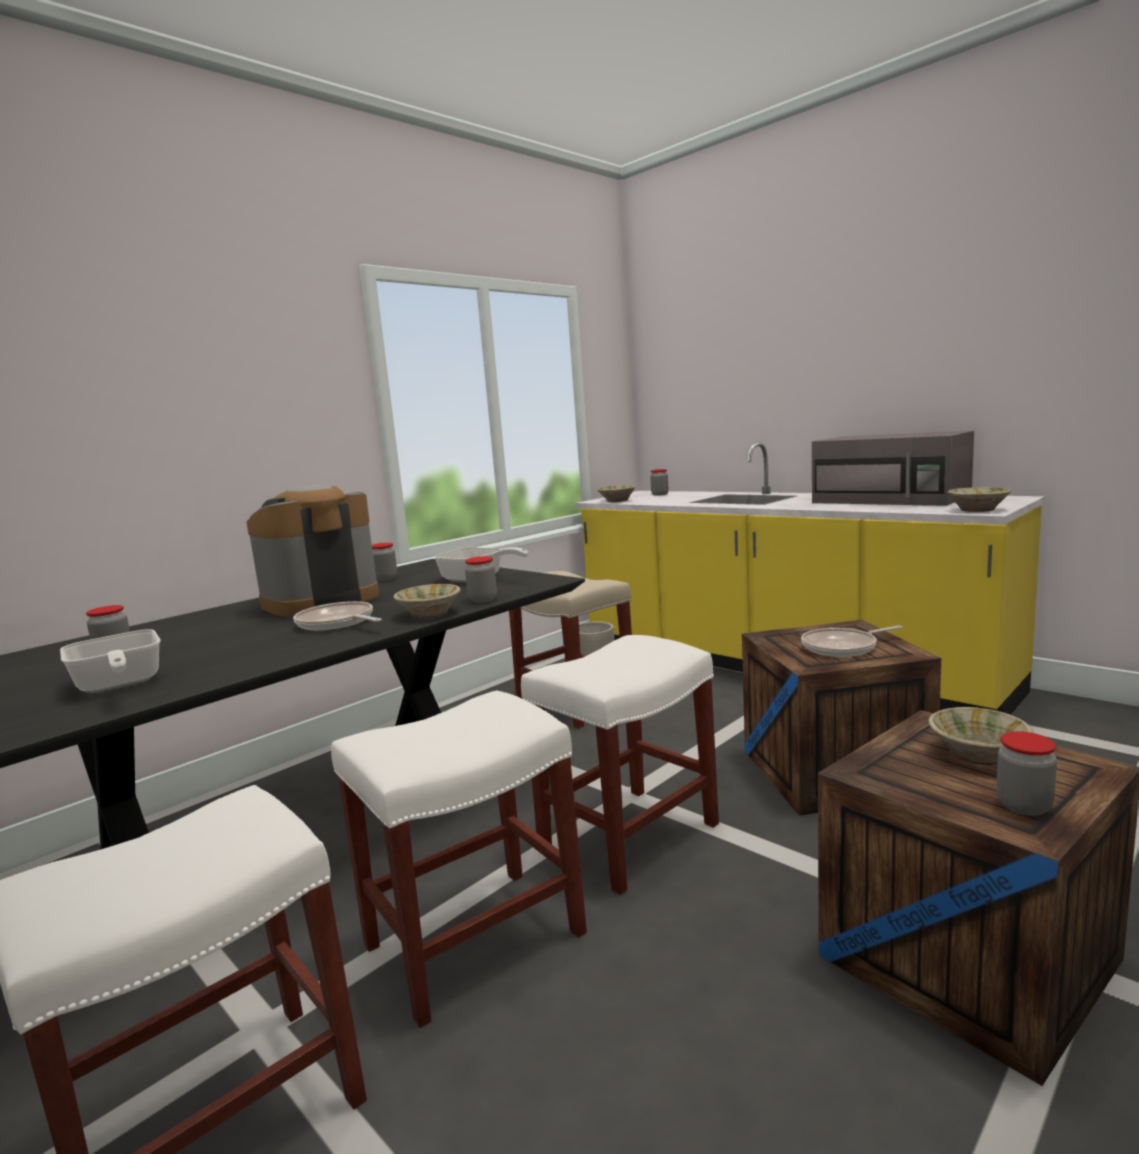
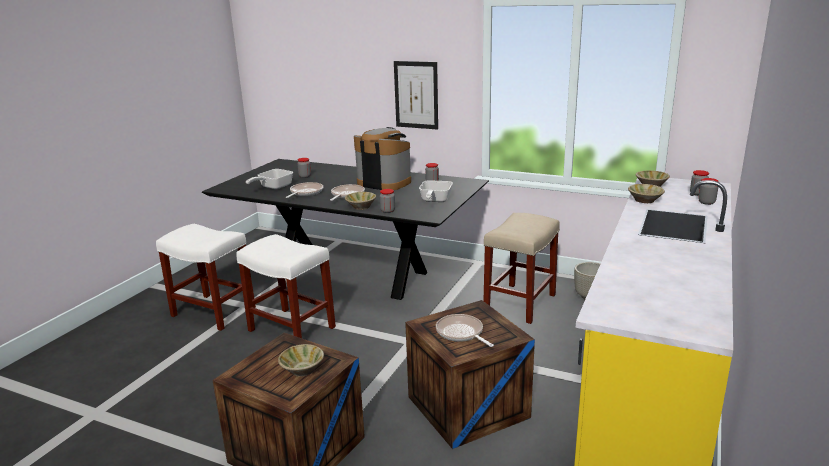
camera: 70 degrees right, 10 degrees up
white stool [521,635,719,895] -> none
grey microwave [812,431,974,506] -> none
beige bowl [948,488,1011,512] -> beige bowl moved to [628,184,665,203]
jar [996,731,1057,816] -> jar moved to [699,178,719,205]
none -> frying pan [285,182,323,198]
none -> picture [394,61,438,129]

